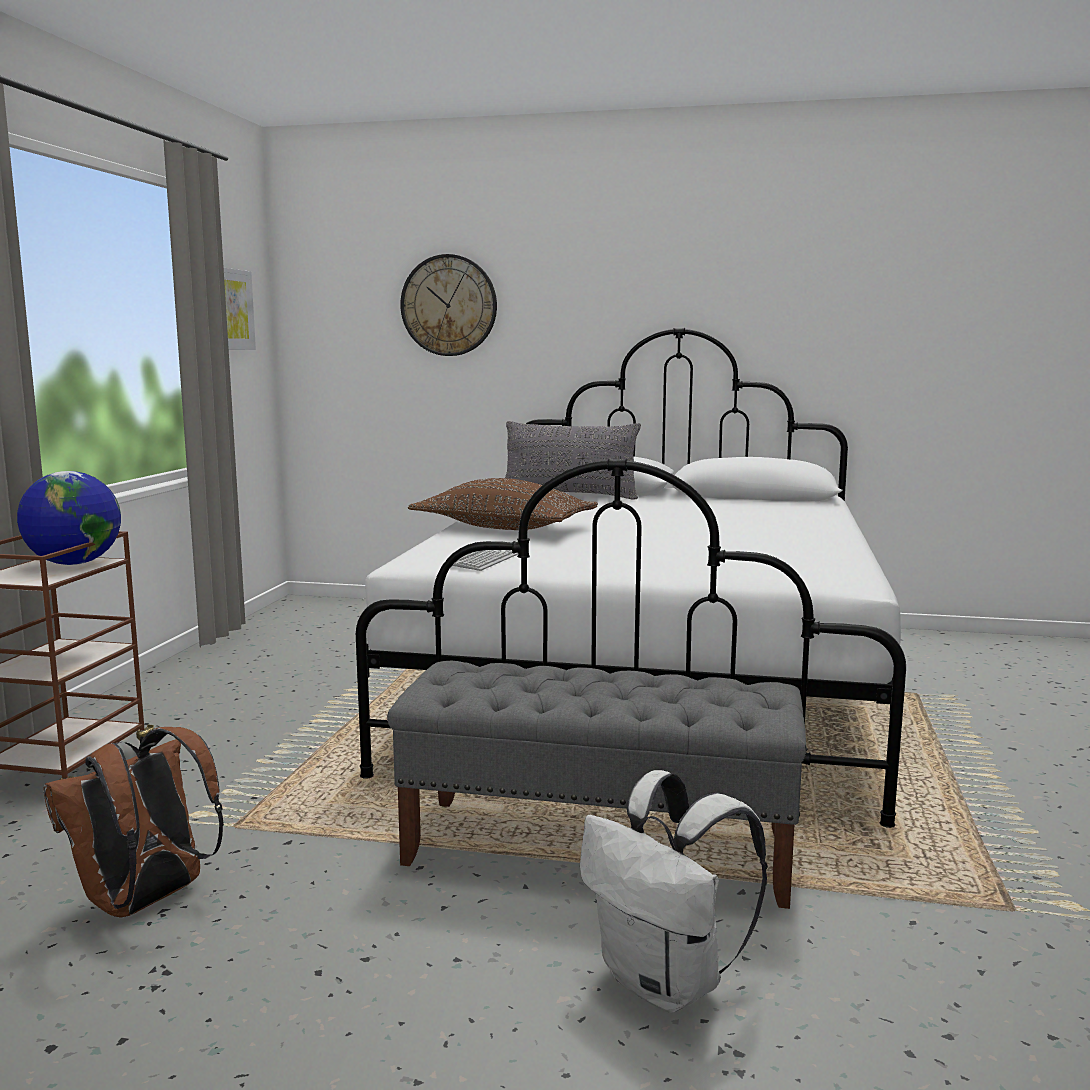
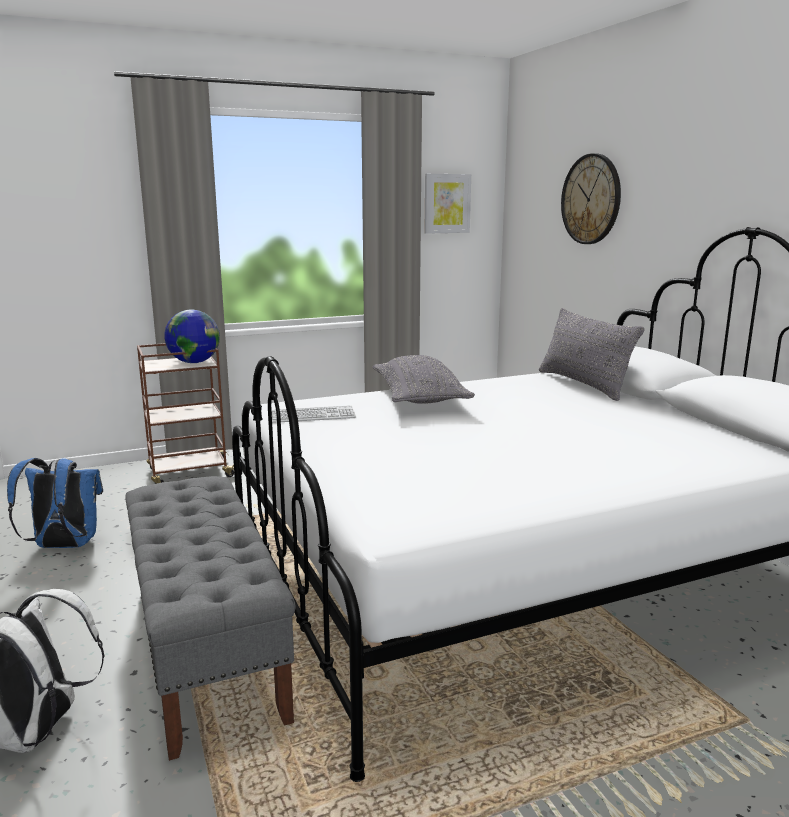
camera: 55 degrees right, 5 degrees up
brown backpack [43,727,224,917] -> blue backpack [7,458,103,548]
brown pillow [408,478,598,530] -> grey pillow [373,355,475,404]

